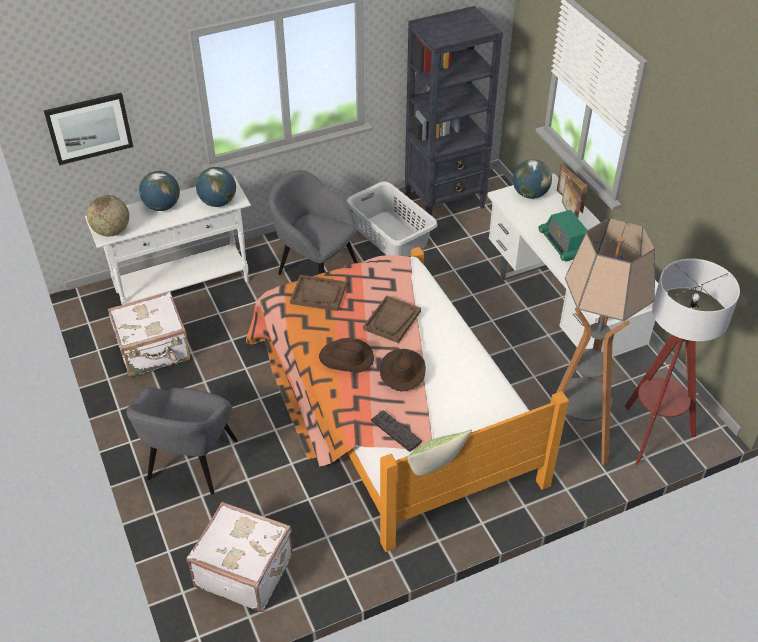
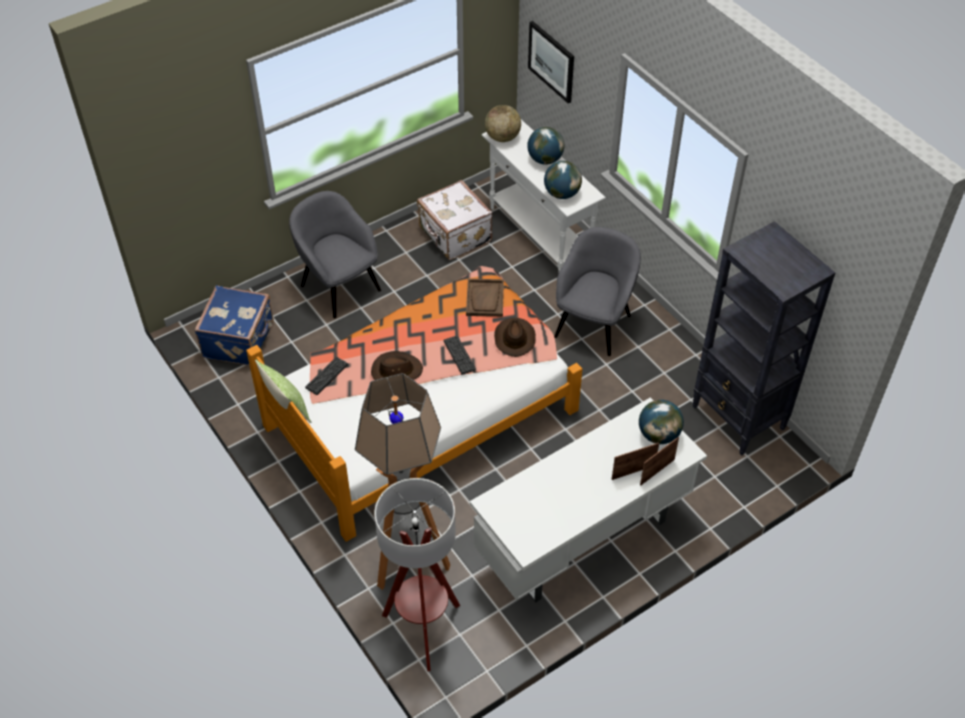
camera: 80 degrees right, 5 degrees up
grey armchair [127,387,238,494] -> grey armchair turned 45 degrees clockwise [289,191,381,319]
white suitcase [187,502,292,612] -> blue suitcase [194,285,274,366]
brown hat [319,338,374,373] -> brown hat moved to [494,318,536,357]
grey laundry basket [346,182,438,257] -> none
brown tray [363,295,421,343] -> keyboard [444,336,476,375]
radio [539,210,587,262] -> none

